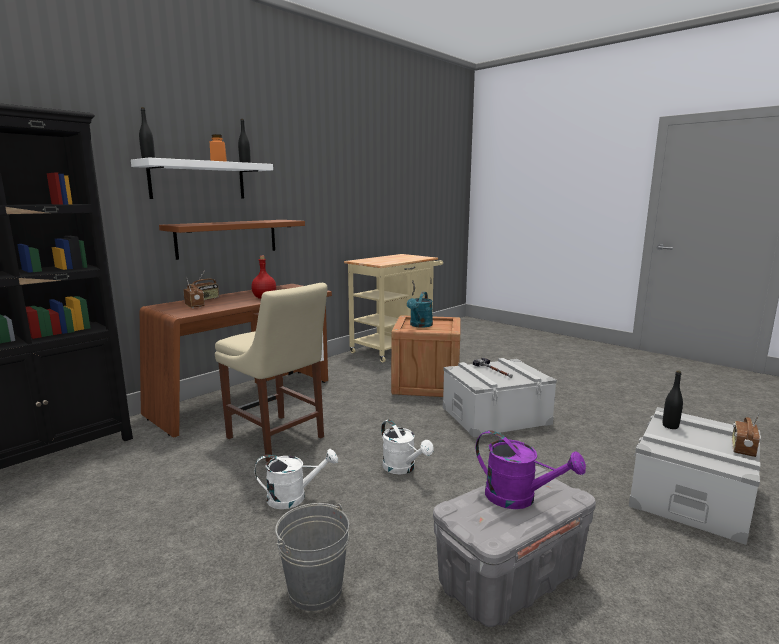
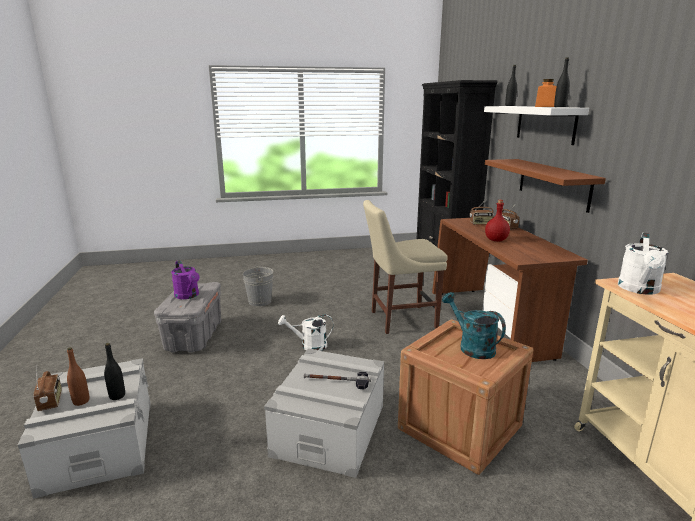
camera: 125 degrees right, 5 degrees up
white watering can [255,449,338,509] -> white watering can moved to [618,233,668,294]
purple watering can [476,430,586,509] -> purple watering can turned 105 degrees counterclockwise [171,260,200,299]
none -> brown bottle [67,347,89,406]

